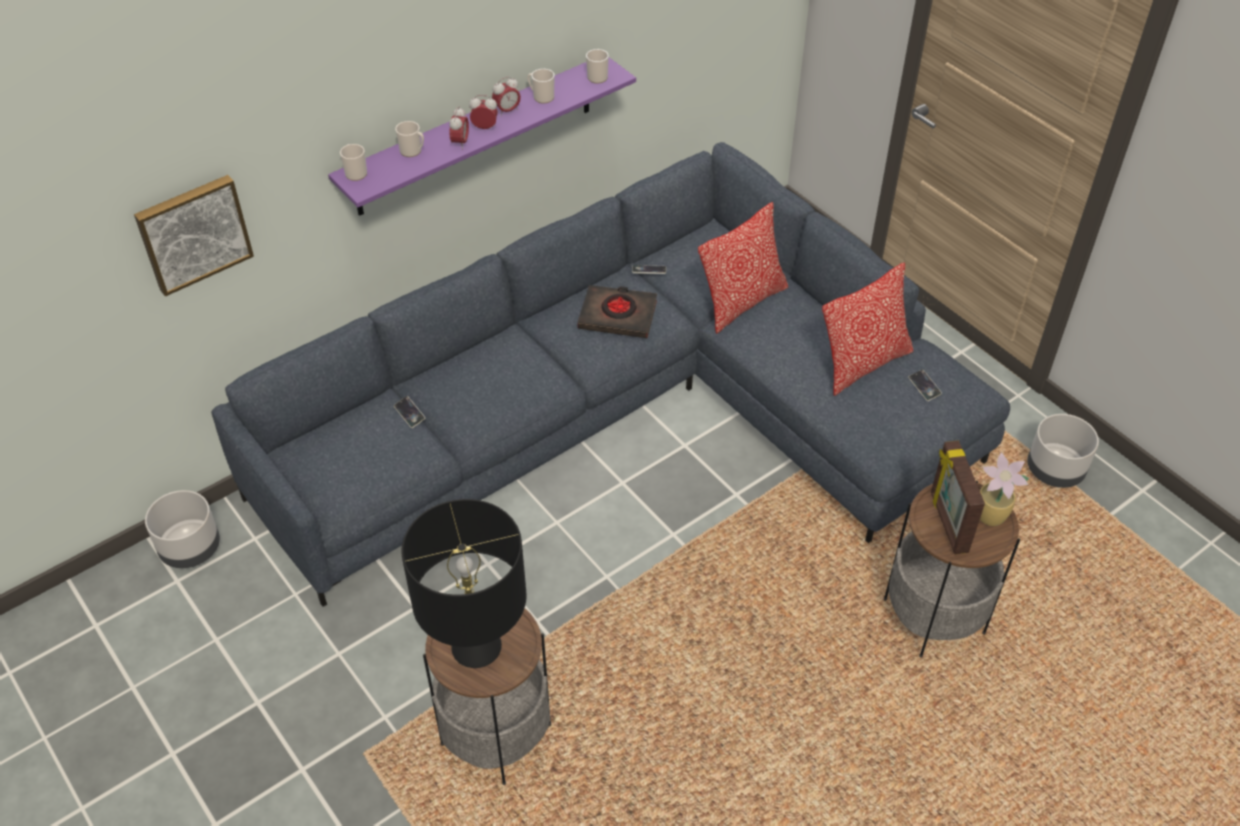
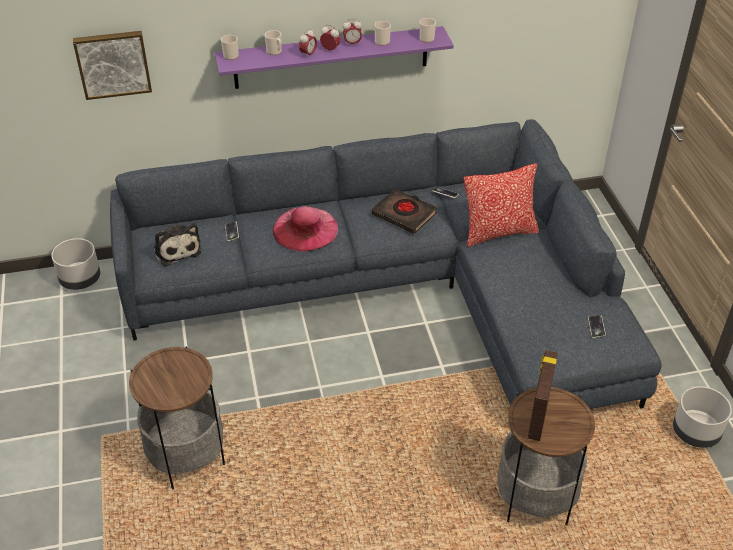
camera: 25 degrees right, 5 degrees down
black table lamp [401,499,527,668] -> none
pillow [822,262,913,396] -> none
potted plant [980,452,1029,526] -> none
none -> plush toy [153,223,202,266]
none -> pink hat [273,206,338,251]

